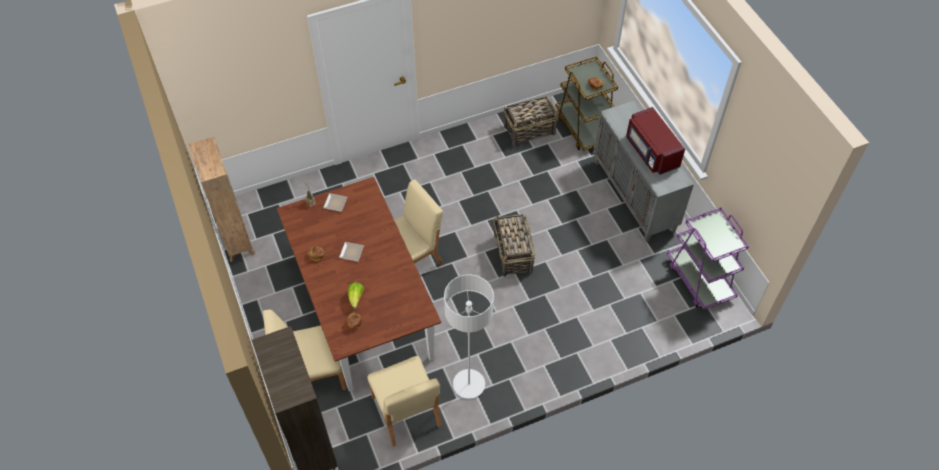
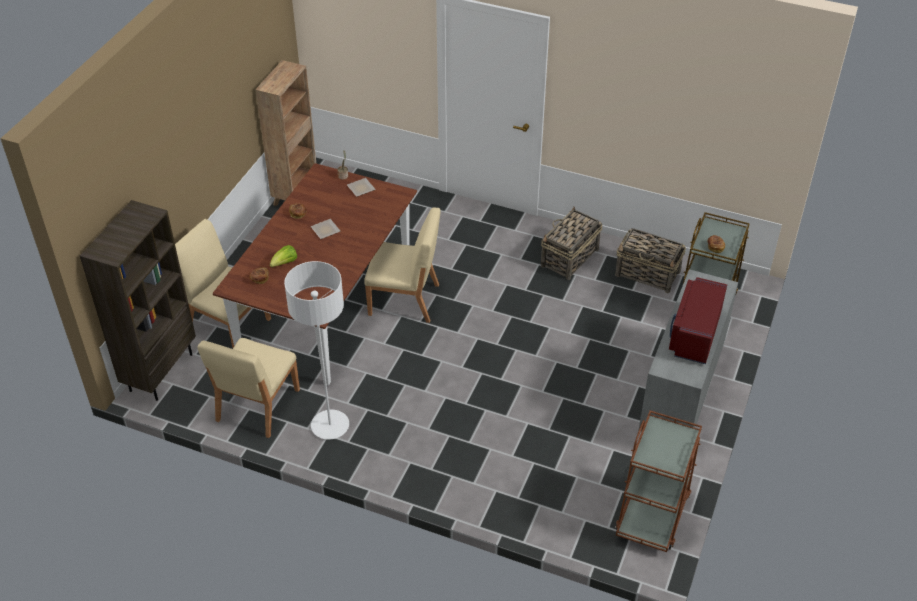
camera: 45 degrees right, 10 degrees down
basket [493,214,535,277] -> basket moved to [541,207,603,280]
purple cart [667,207,749,310] -> brown cart [615,411,702,552]

